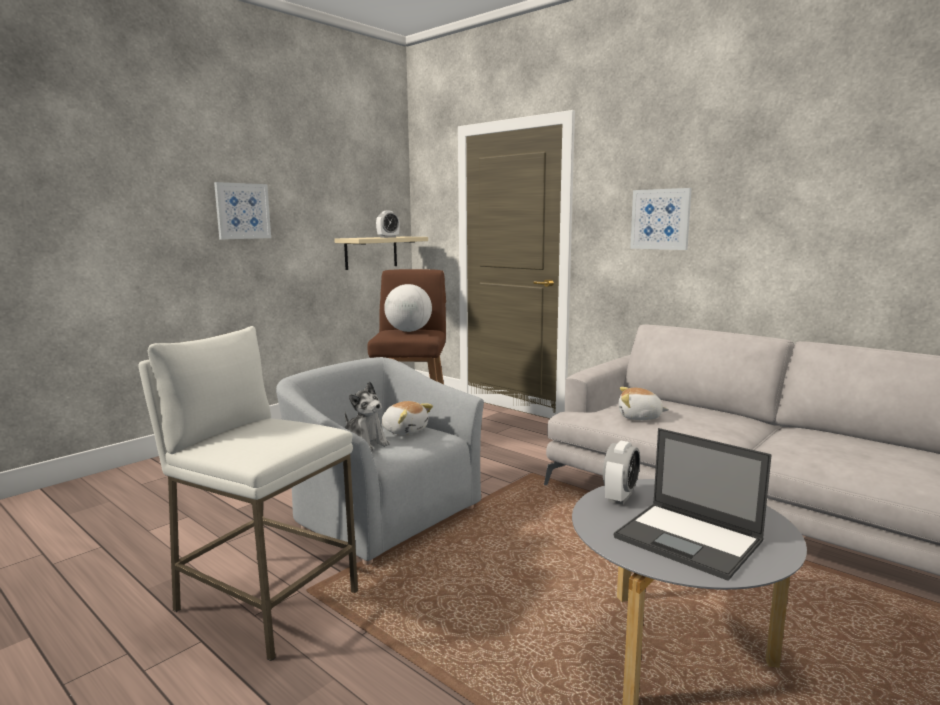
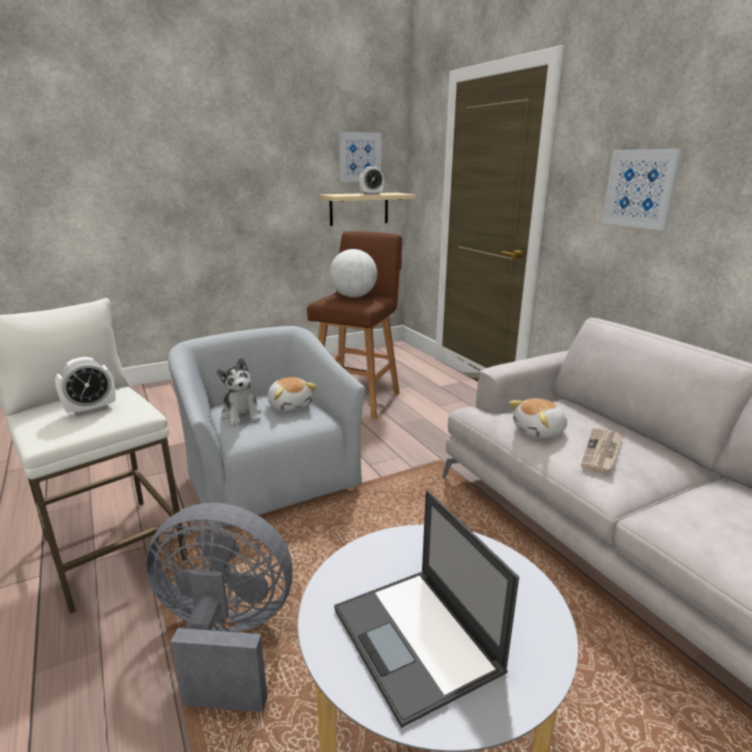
camera: 20 degrees right, 10 degrees up
picture [214,182,271,239] -> picture moved to [338,132,381,182]
alarm clock [603,441,640,505] -> alarm clock moved to [55,357,115,417]
plush toy [619,387,669,420] -> plush toy turned 60 degrees counterclockwise [509,398,567,439]
none -> grey fan [146,503,293,712]
none -> newspaper [581,428,623,473]

